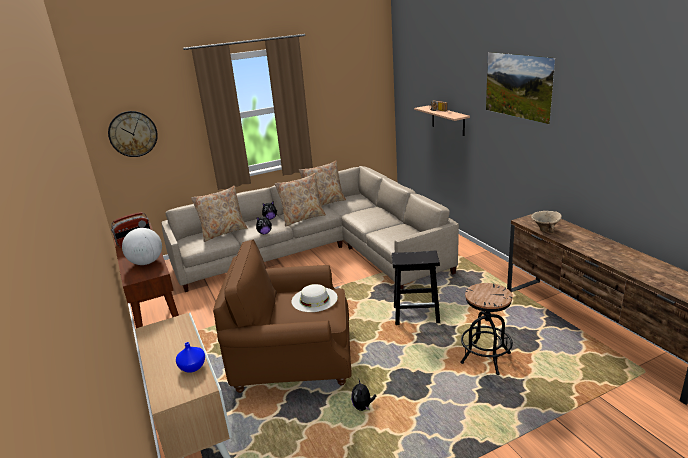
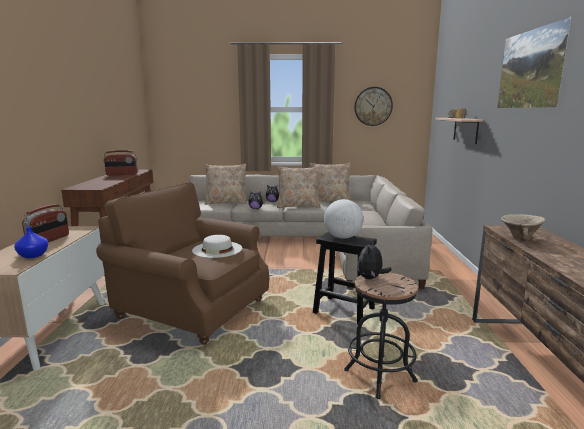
camera: 25 degrees right, 10 degrees down
wall clock [108,111,158,157] -> wall clock moved to [354,87,393,126]
globe [122,228,162,265] -> globe moved to [324,199,363,239]
plush toy [351,378,376,411] -> plush toy moved to [357,241,391,279]
none -> radio [22,204,69,242]

